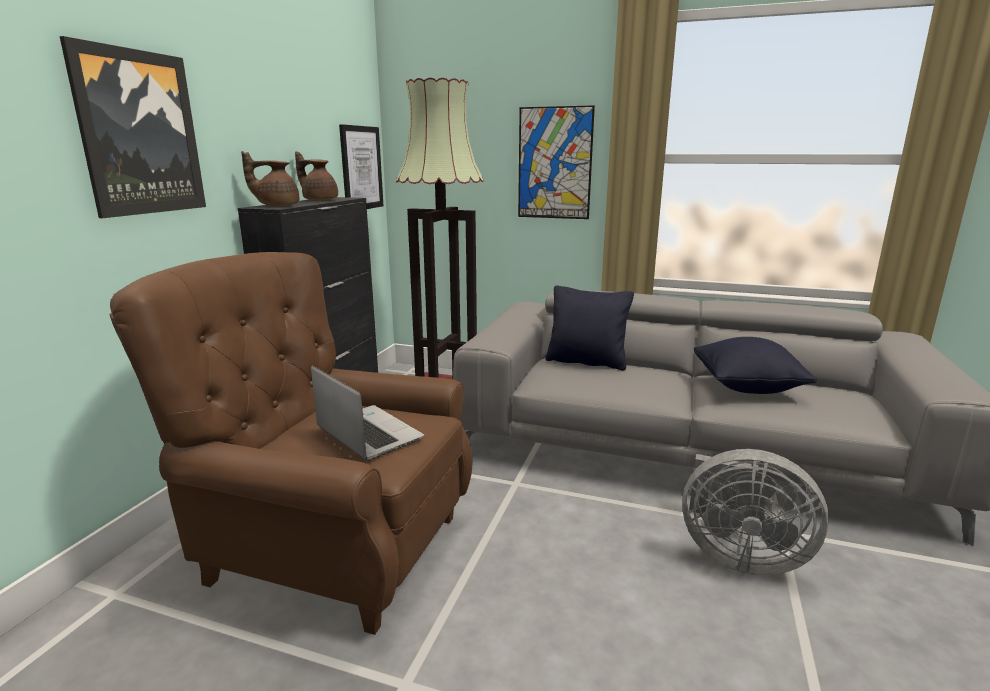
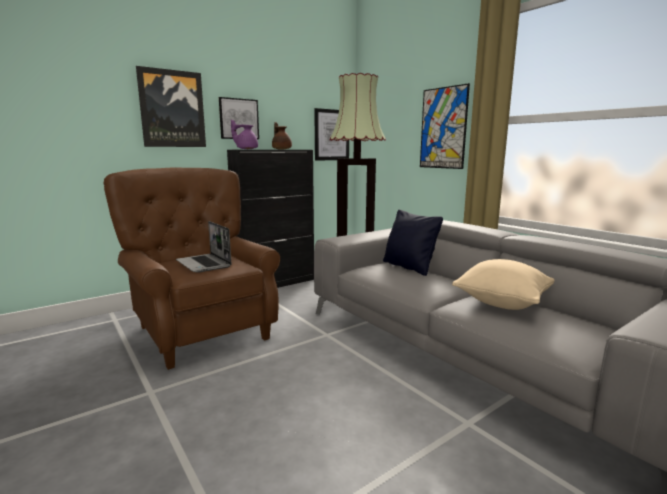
camera: 35 degrees right, 5 degrees down
brown teapot [241,151,299,206] -> purple teapot [231,120,258,149]
laptop [311,366,424,461] -> laptop turned 150 degrees clockwise [176,221,232,273]
grey fan [682,449,829,575] -> none
black pillow [694,337,817,394] -> beige pillow [452,259,555,310]
none -> picture [219,97,259,139]

